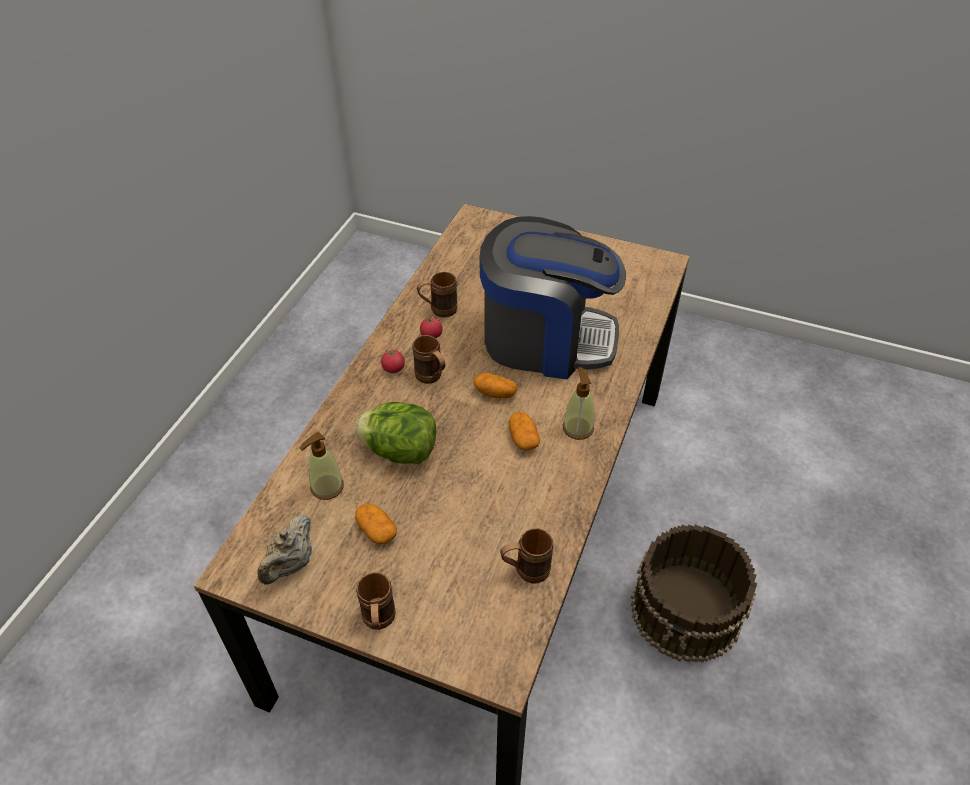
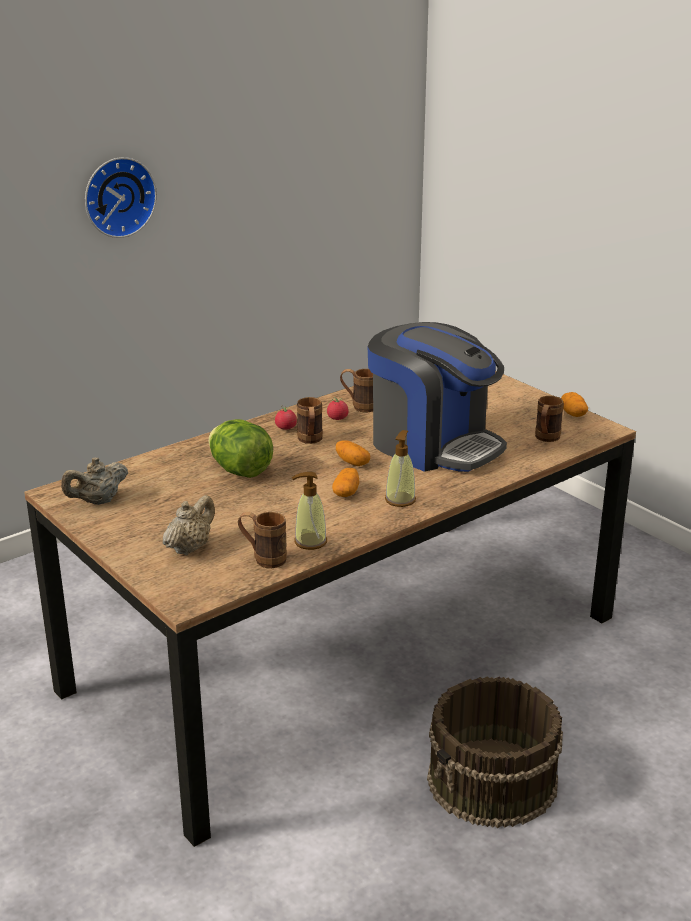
camera: 30 degrees right, 20 degrees down
soap dispenser [300,432,344,500] -> soap dispenser moved to [292,472,327,550]
potato [355,504,397,544] -> potato moved to [561,392,588,417]
brown mug [356,572,396,630] -> brown mug moved to [535,396,564,442]
none -> wall clock [85,157,157,238]
none -> beige teapot [163,495,215,555]

